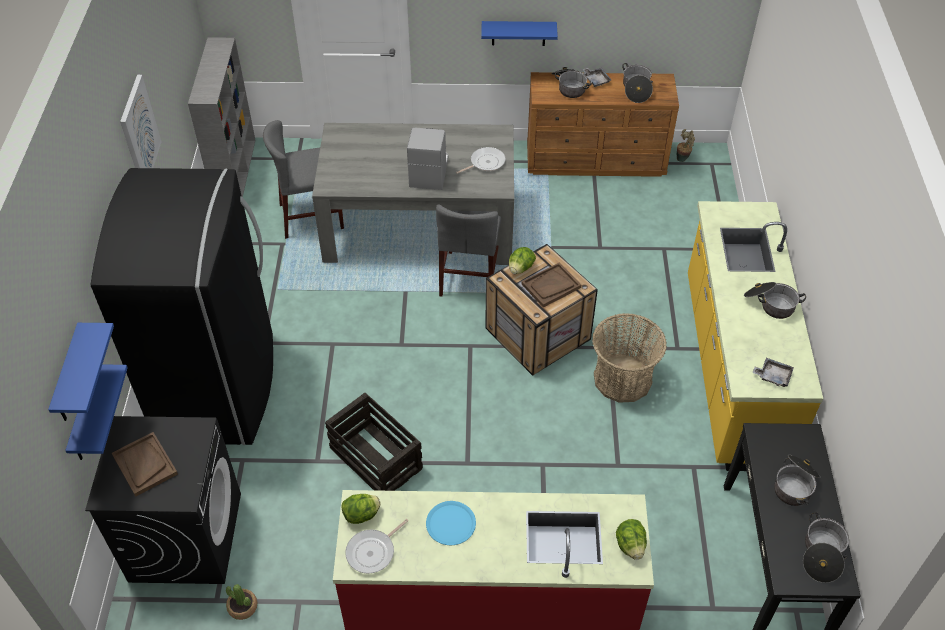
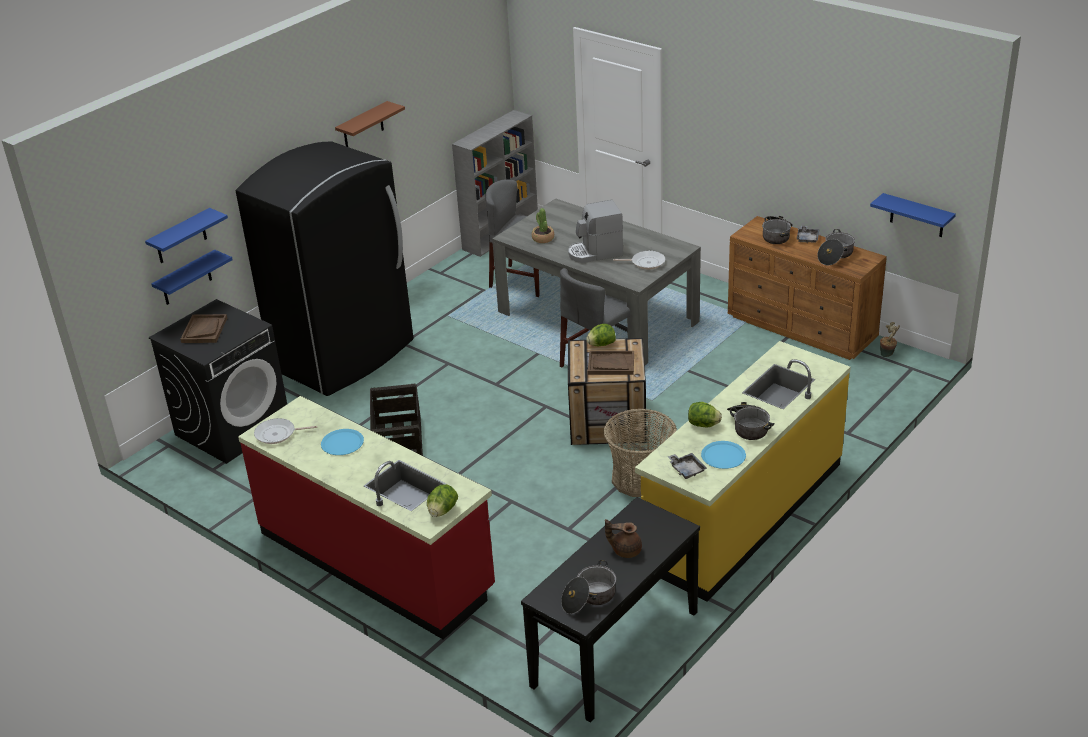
camera: 40 degrees right, 15 degrees down
picture [120,75,161,168] -> brown shelf [335,101,405,147]
potted plant [226,584,257,620] -> potted plant moved to [532,208,554,243]
lettuce [341,494,381,524] -> lettuce moved to [688,402,722,427]
coffee machine [407,128,449,190] -> coffee machine turned 150 degrees counterclockwise [568,200,623,263]
blue shelf [481,21,558,46] -> blue shelf moved to [870,193,956,237]
cooking pot [774,455,820,506] -> brown teapot [605,519,642,558]
none -> blue plate [701,441,746,469]

